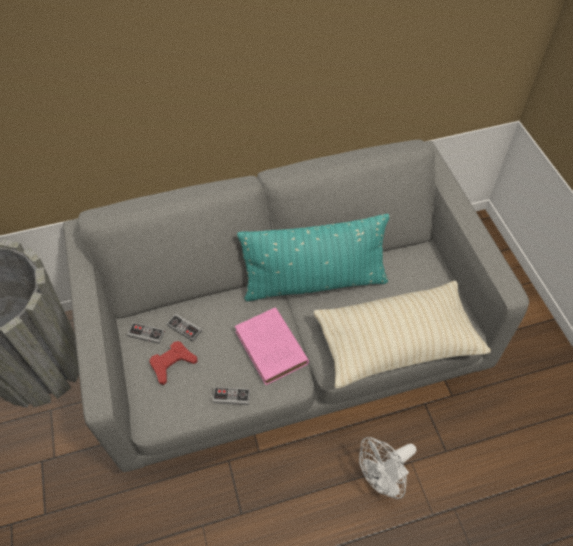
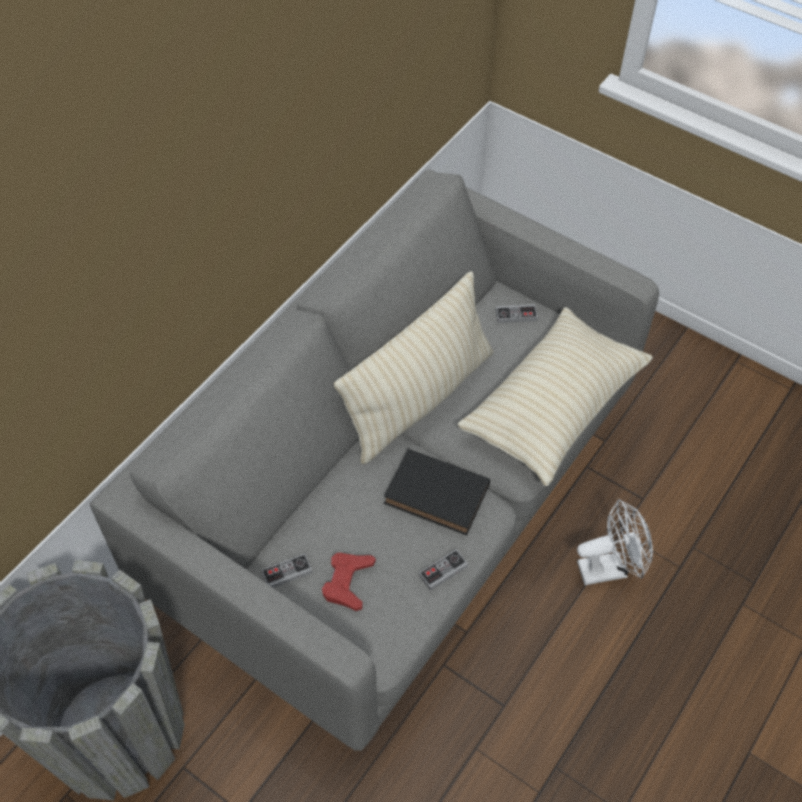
camera: 40 degrees left, 0 degrees up
game controller [167,314,202,342] -> game controller moved to [496,304,538,323]
pink book [235,308,309,385] -> black book [384,449,490,535]
turquoise pillow [237,214,389,301] -> beige pillow [334,271,493,464]
white fan [359,437,416,499] -> white fan turned 120 degrees counterclockwise [577,499,653,585]

